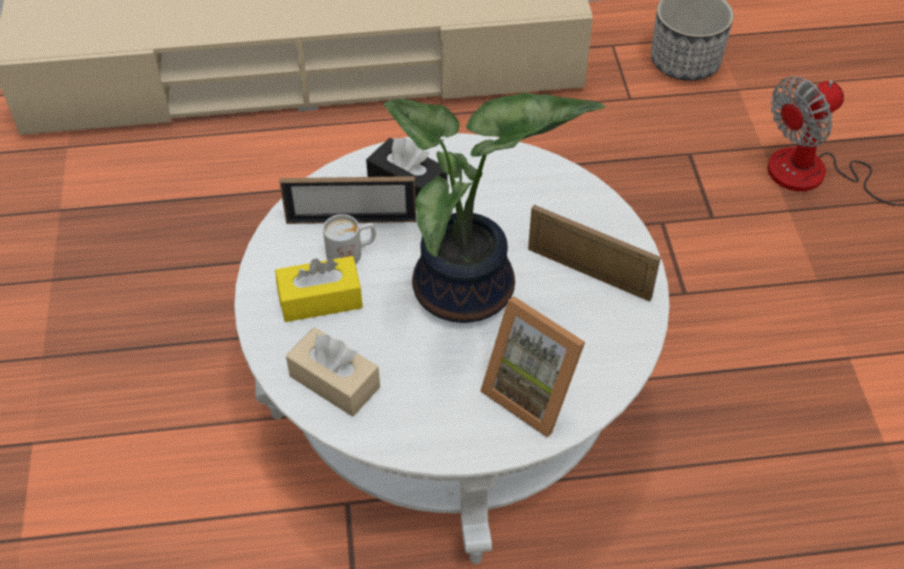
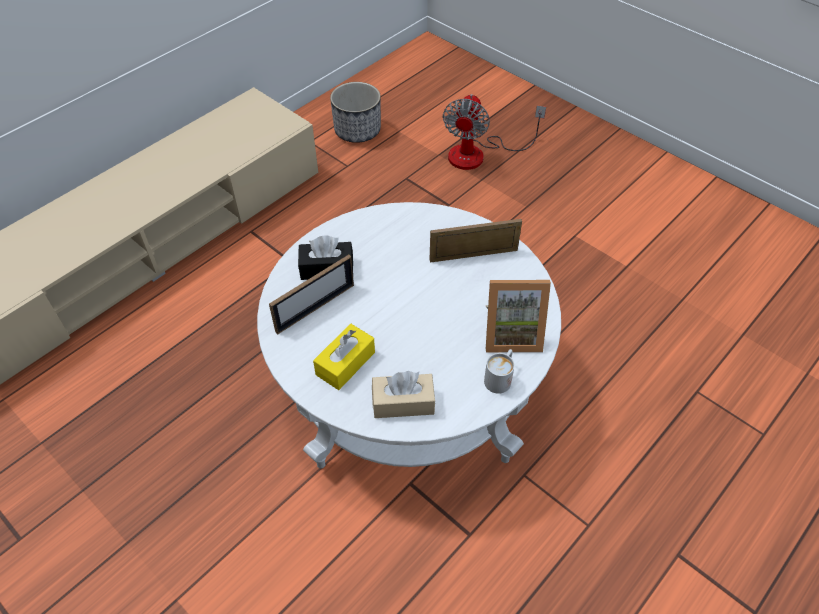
camera: 40 degrees left, 0 degrees up
white mug [323,214,376,264] -> white mug moved to [484,349,515,394]
potted plant [383,93,605,323] -> none

